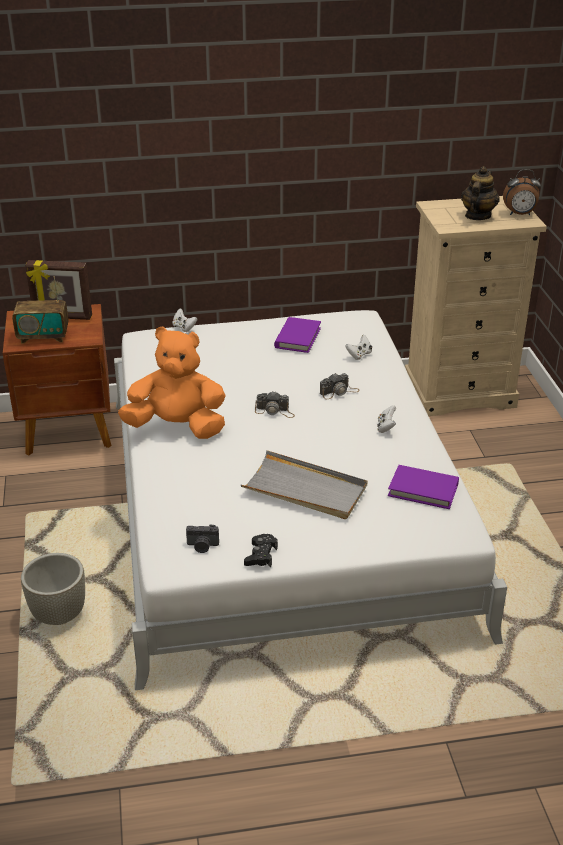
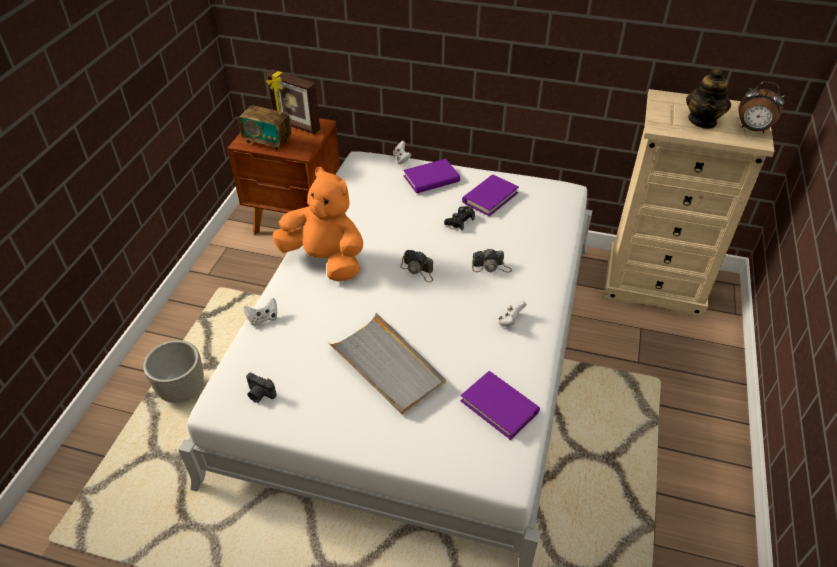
camera: 25 degrees right, 10 degrees up
black game controller [244,534,278,567] -> black game controller moved to [444,206,475,231]
white game controller [345,334,372,360] -> white game controller moved to [244,298,277,326]
teapot [461,166,500,220] -> teapot turned 150 degrees clockwise [686,68,731,129]
none -> purple book [403,159,460,193]

